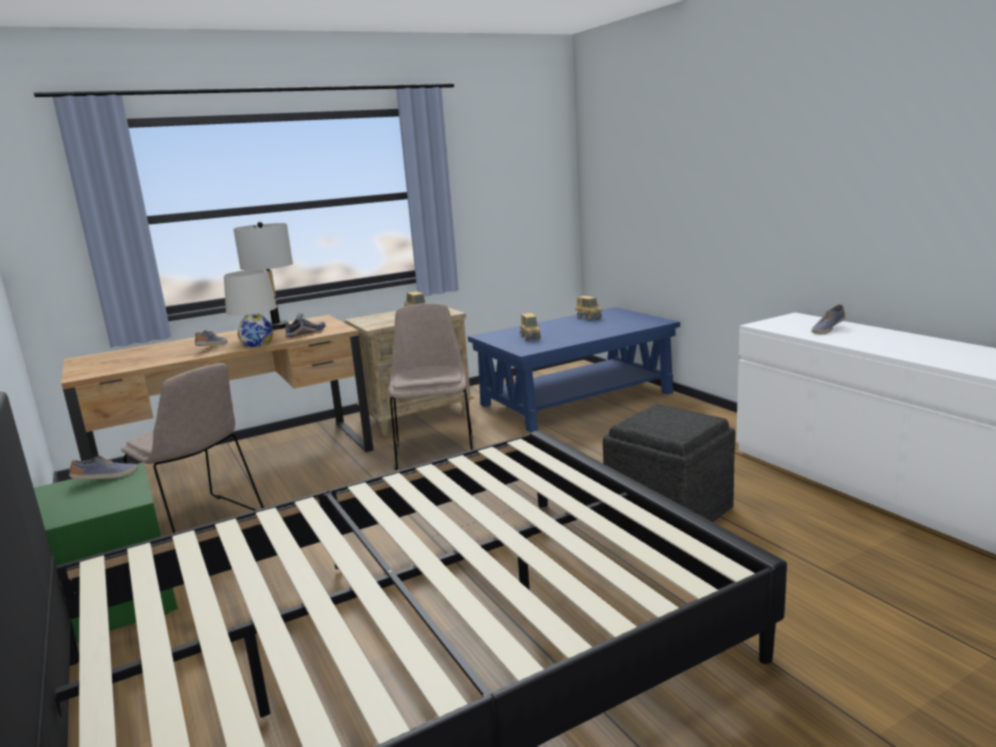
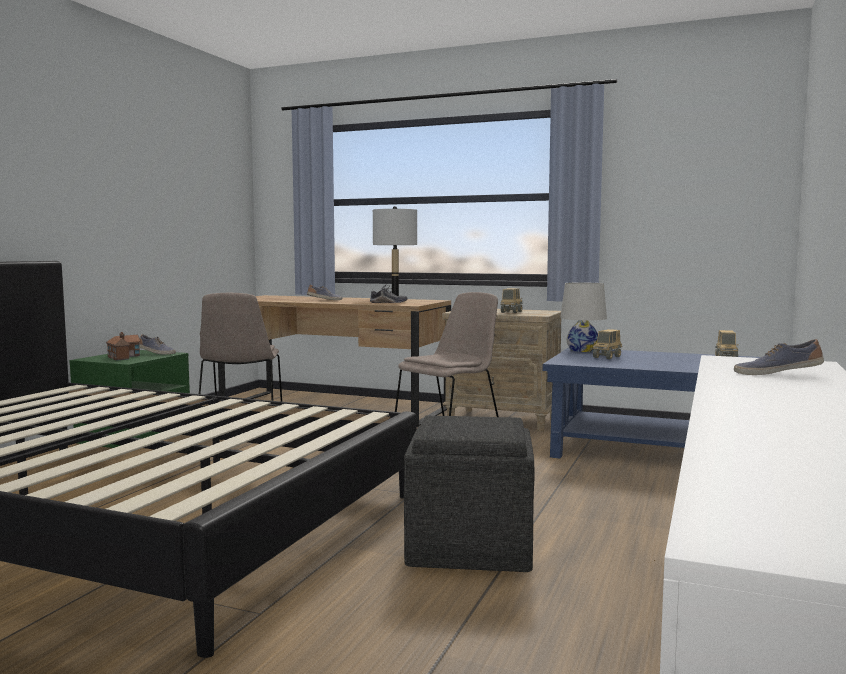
camera: 50 degrees right, 10 degrees down
white table lamp [224,269,277,347] -> white table lamp moved to [560,283,607,352]
none -> toy house [106,332,141,361]

